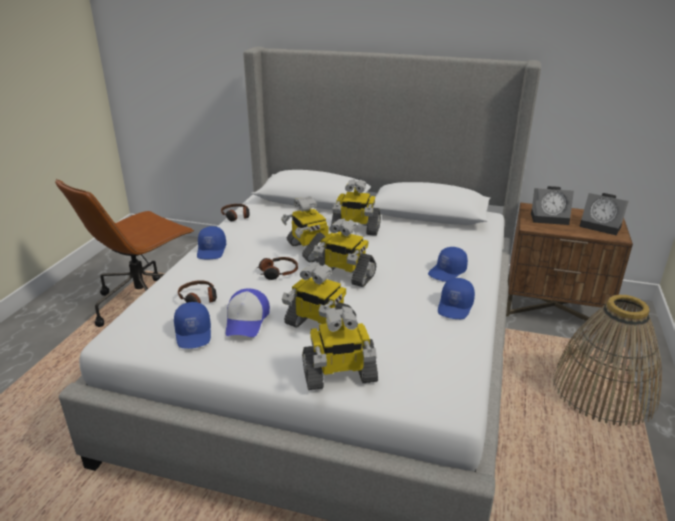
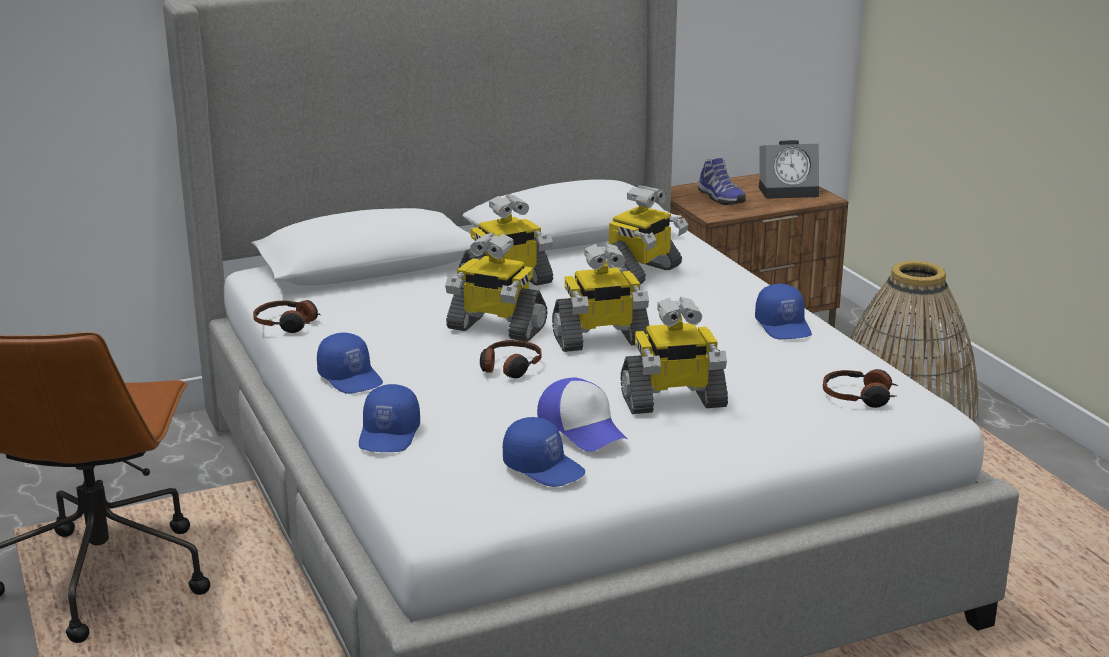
camera: 40 degrees left, 5 degrees down
headphones [178,280,217,303] -> headphones moved to [823,369,898,408]
toy robot [302,306,378,390] -> toy robot moved to [606,185,688,284]
blue cap [428,247,468,282] -> blue cap moved to [359,384,420,452]
alarm clock [531,186,574,225] -> shoe [698,158,746,205]

